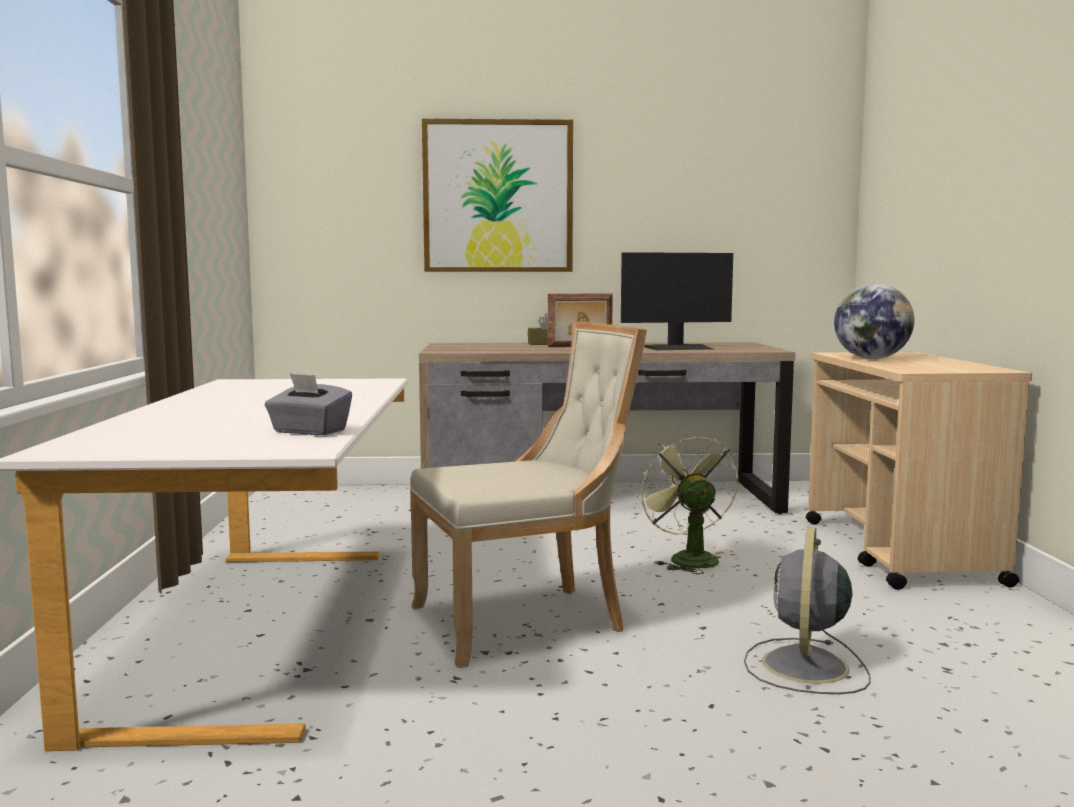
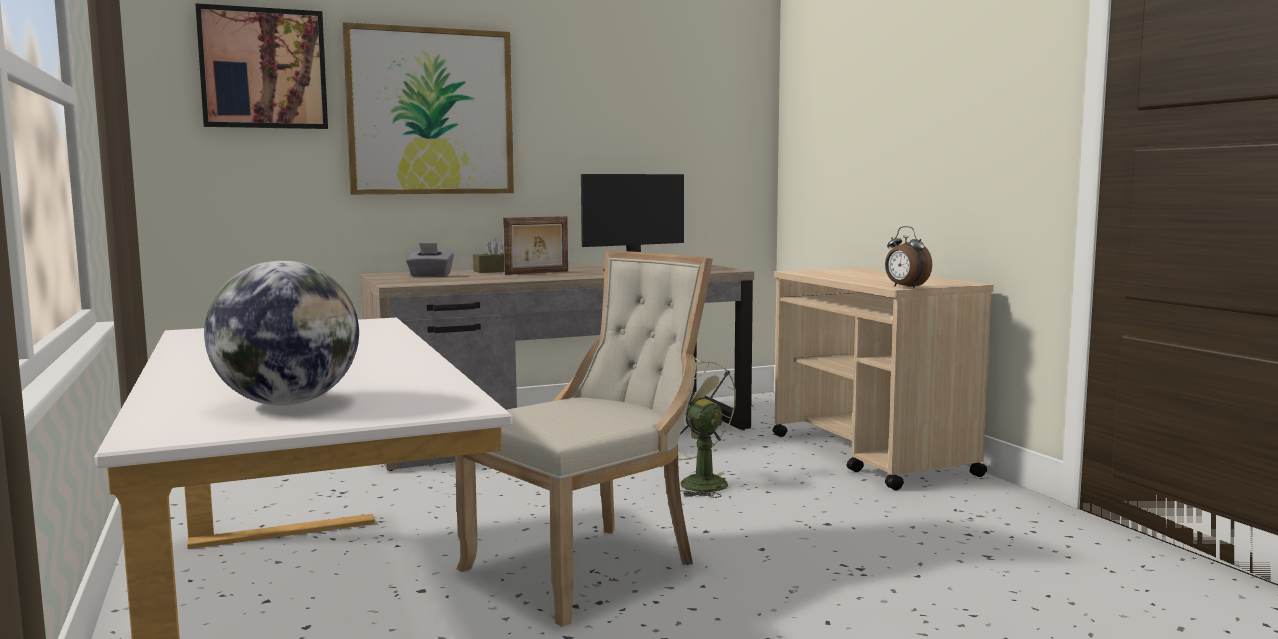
camera: 20 degrees left, 0 degrees up
grey tissue box [265,373,352,435] -> grey tissue box moved to [406,243,454,277]
grey fan [744,527,871,694] -> none
globe [834,284,914,359] -> globe moved to [204,260,359,406]
none -> picture [195,3,328,129]
none -> alarm clock [885,226,932,288]

